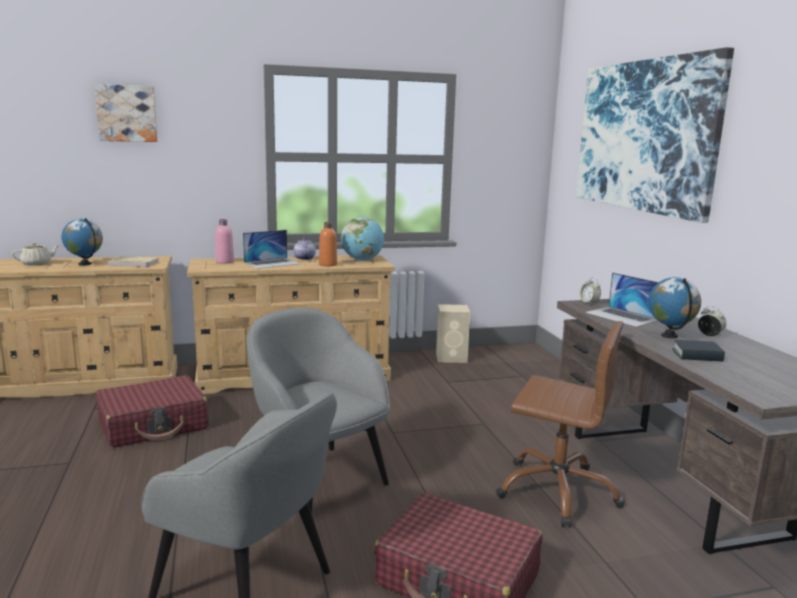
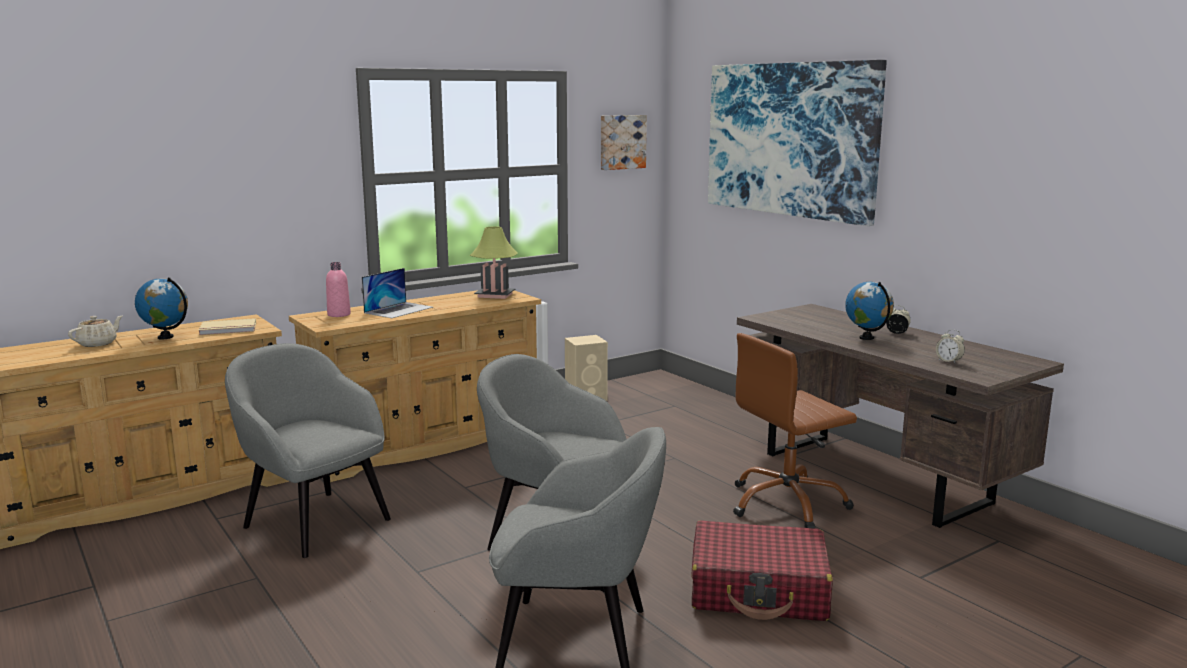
camera: 20 degrees left, 0 degrees up
picture [95,84,158,142] -> picture moved to [601,115,647,170]
red suitcase [96,375,209,448] -> grey armchair [225,343,391,558]
teapot [294,237,316,260] -> none
orange bottle [319,222,337,267] -> none
globe [341,217,384,261] -> table lamp [470,226,518,299]
brown office chair [496,321,625,528] -> brown office chair turned 150 degrees clockwise [733,333,857,529]
alarm clock [580,277,601,304] -> alarm clock moved to [936,329,965,364]
laptop [585,272,658,327] -> none
book [672,340,725,362] -> none

